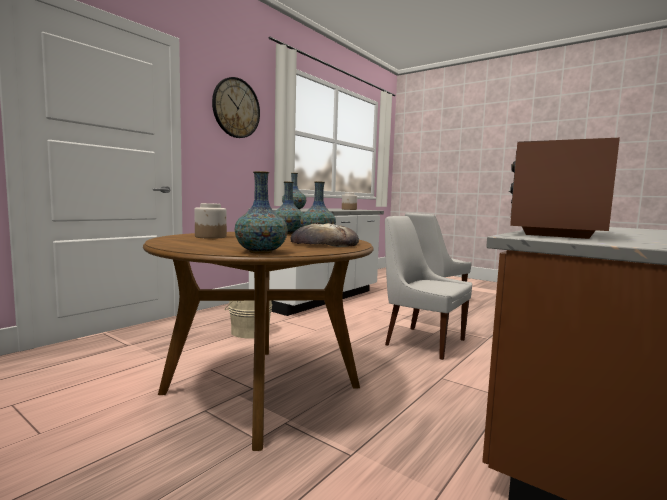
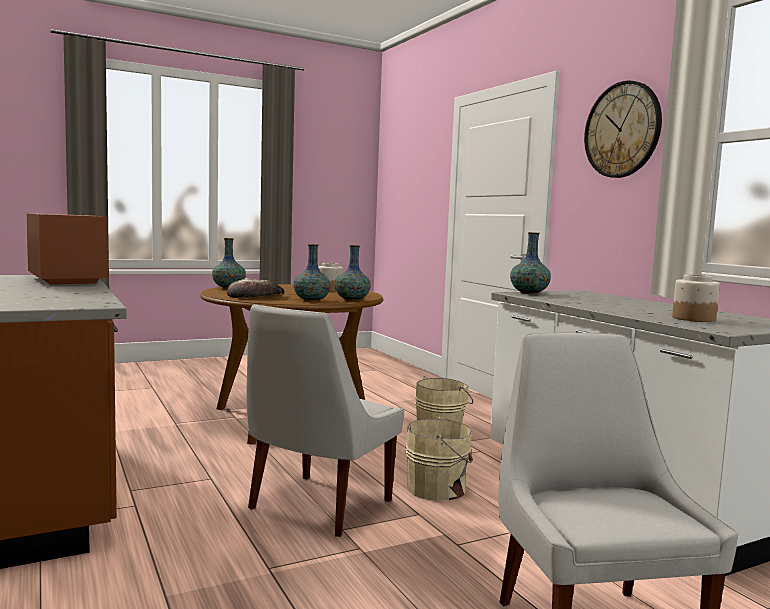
camera: 115 degrees right, 0 degrees up
white chair [385,216,472,360] -> white chair turned 150 degrees clockwise [246,304,404,537]
none -> beige bucket [405,415,473,501]

